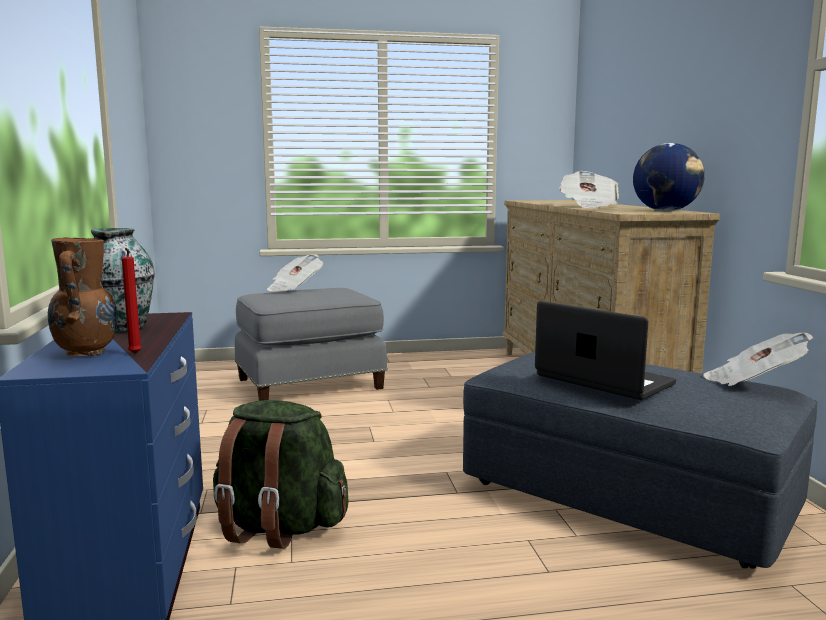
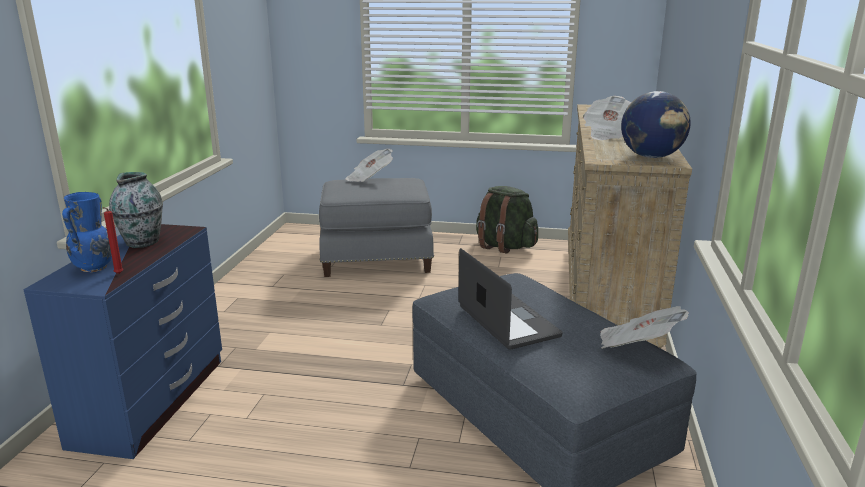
camera: 20 degrees right, 10 degrees up
brown vase [48,237,118,356] -> blue vase [62,192,112,272]
green backpack [213,400,348,549] -> green backpack moved to [476,186,538,253]

